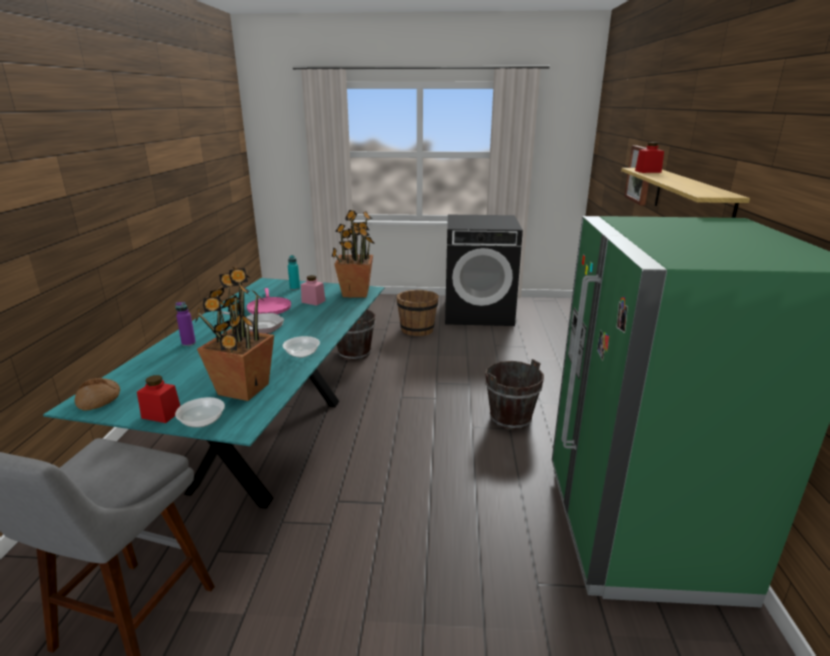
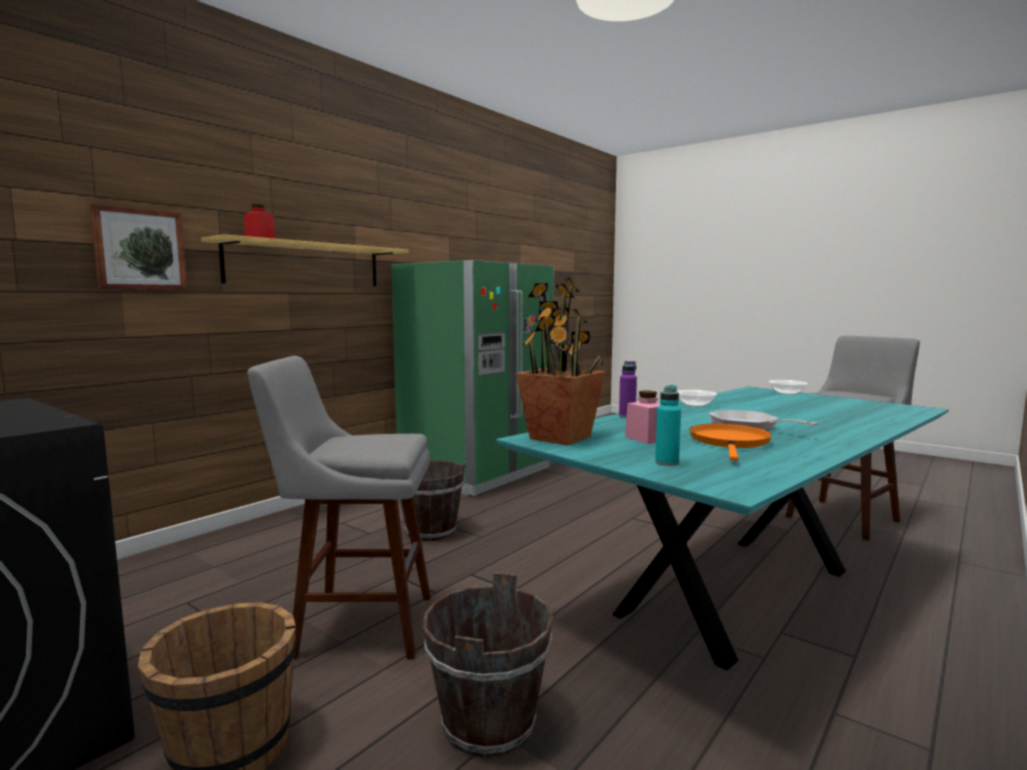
camera: 145 degrees left, 15 degrees down
bread [74,378,120,411] -> none
red jar [137,375,180,423] -> none
purple bottle [175,302,196,346] -> purple bottle moved to [619,361,637,418]
potted plant [195,267,274,401] -> none
pink frying pan [246,288,291,314] -> orange frying pan [689,424,772,461]
none -> grey stool [247,356,431,660]

